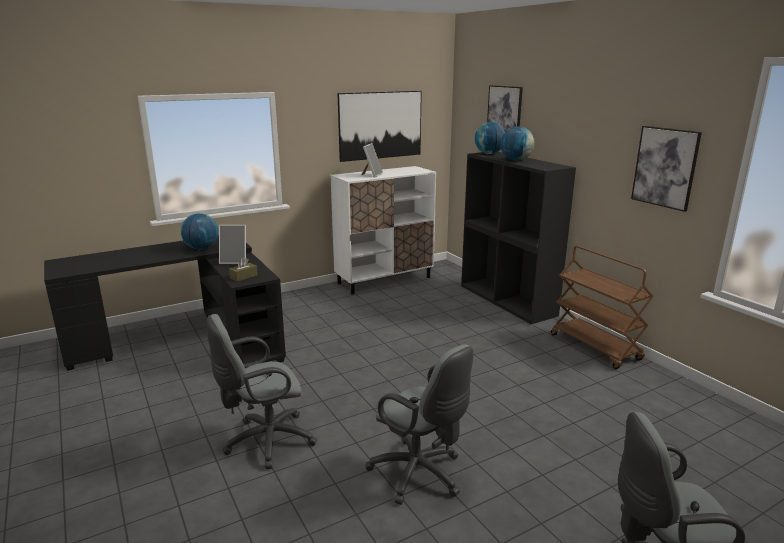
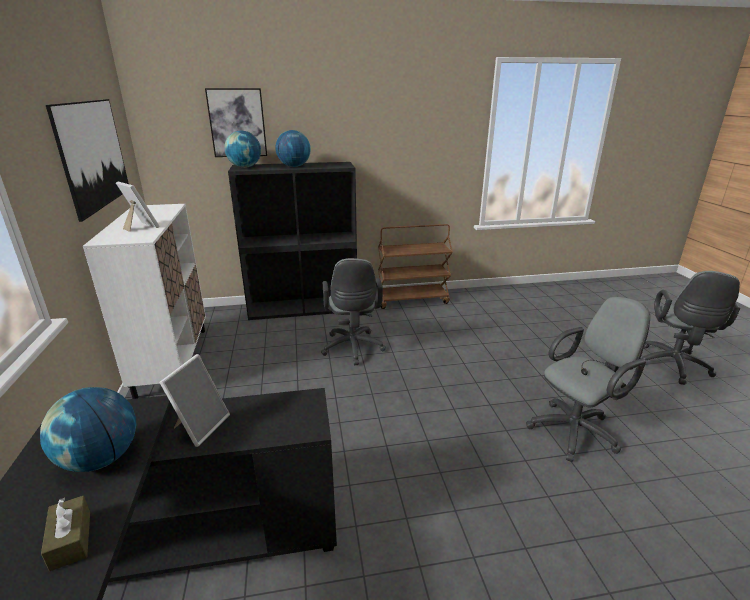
camera: 70 degrees left, 5 degrees up
grey office chair [207,314,317,469] -> grey office chair moved to [321,258,386,365]
brown tissue box [229,257,258,282] -> brown tissue box moved to [41,496,90,571]
picture [631,126,702,212] -> none

